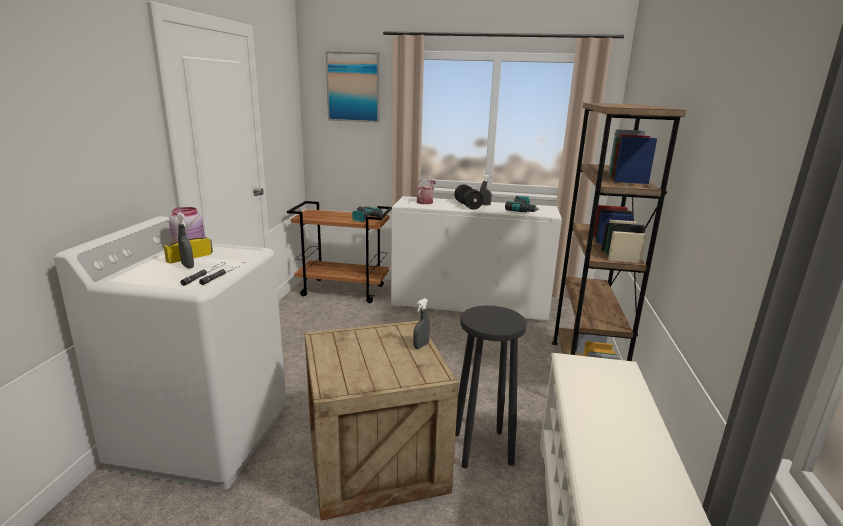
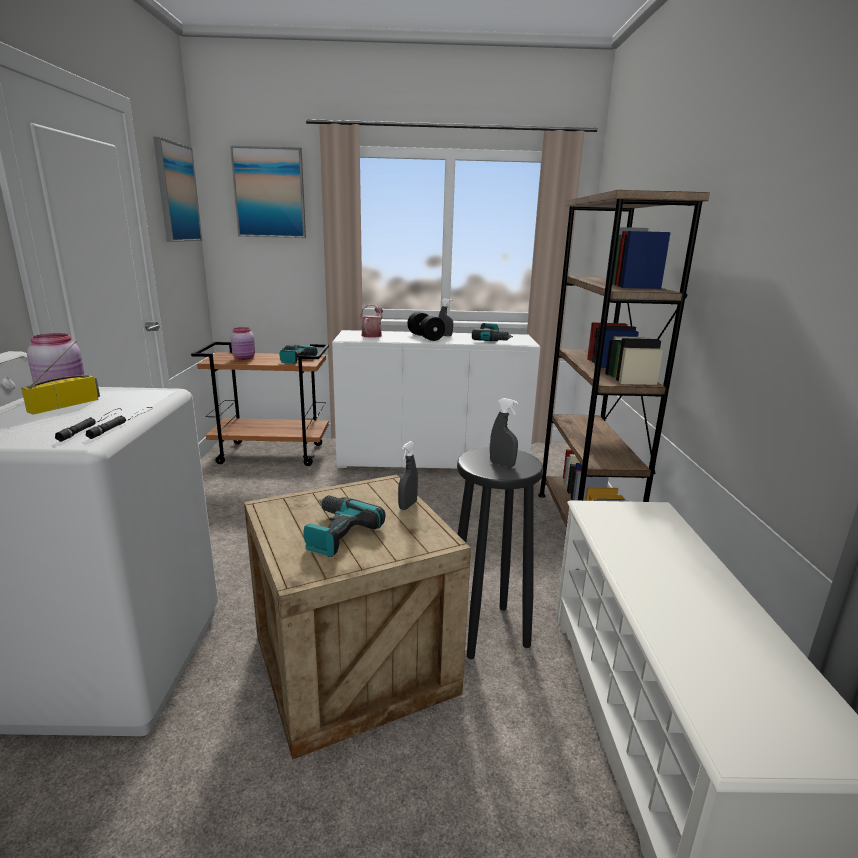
camera: 10 degrees left, 0 degrees up
grey spray bottle [177,212,194,269] -> grey spray bottle moved to [490,398,518,467]
none -> picture [153,137,202,242]
none -> pink jar [231,327,255,360]
none -> power drill [303,495,385,557]

